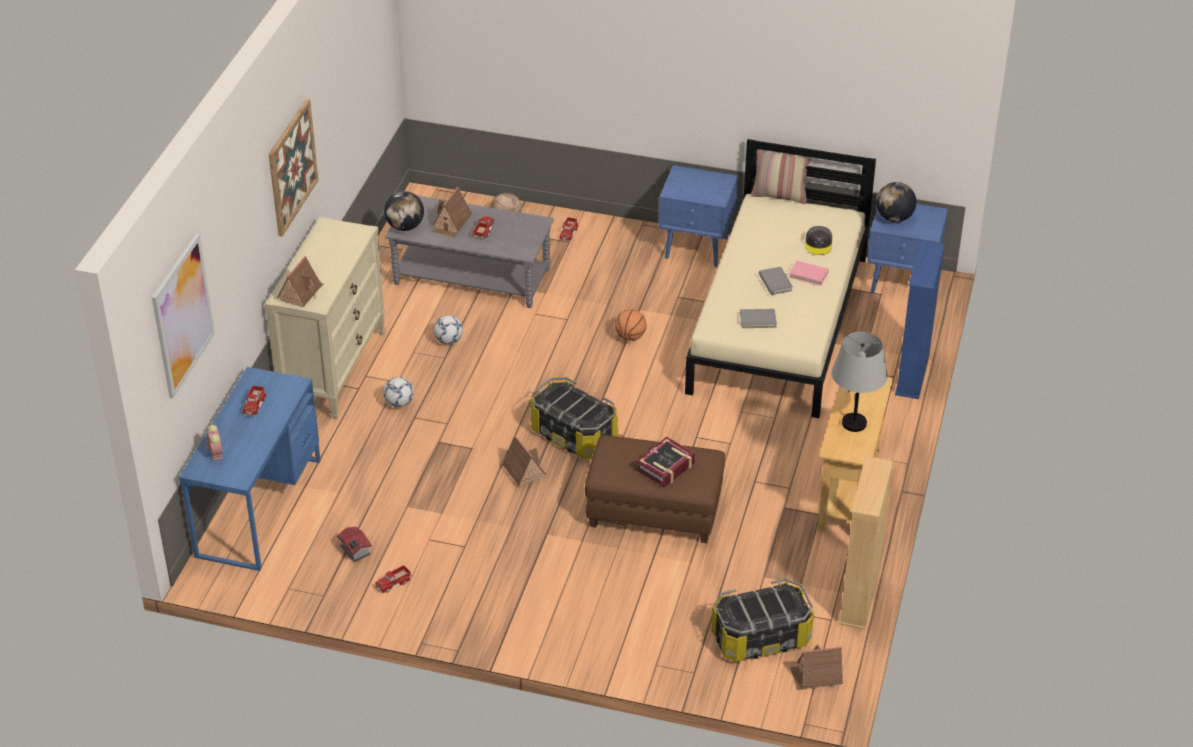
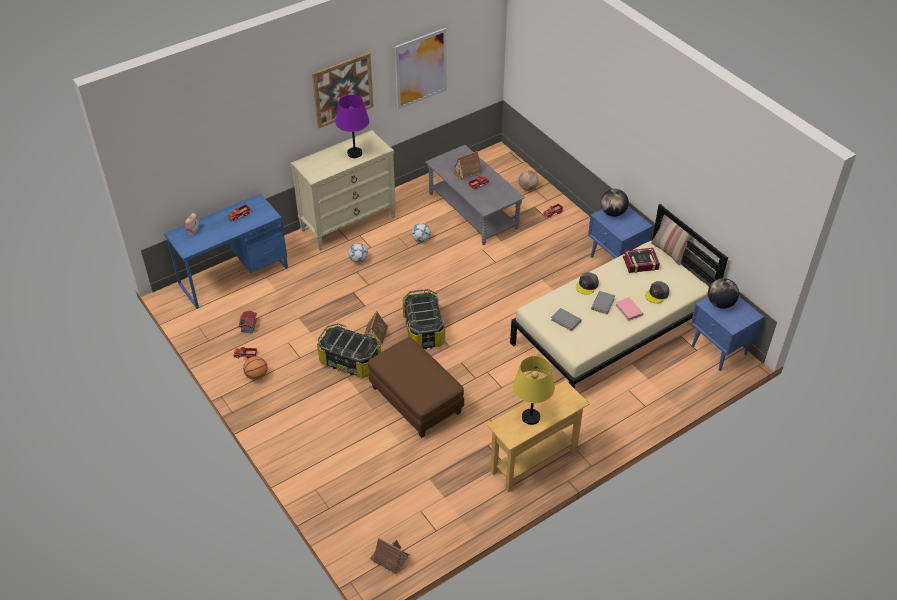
camera: 40 degrees right, 5 degrees up
picture [152,234,215,398] -> picture moved to [395,28,446,110]
toy house [277,256,323,307] -> none
globe [384,191,424,231] -> globe moved to [601,189,629,217]
basketball [615,309,647,341] -> basketball moved to [243,356,268,380]
book [636,437,695,487] -> book moved to [623,248,660,273]
storage box [711,578,814,662] -> storage box moved to [317,323,381,378]
grey table lamp [832,332,888,432] -> yellow table lamp [513,356,555,425]
beige bookcase [839,456,893,630] -> none
blue bookcase [895,241,944,399] -> none
none -> purple table lamp [335,95,369,158]
none -> grey cap [576,272,599,295]

